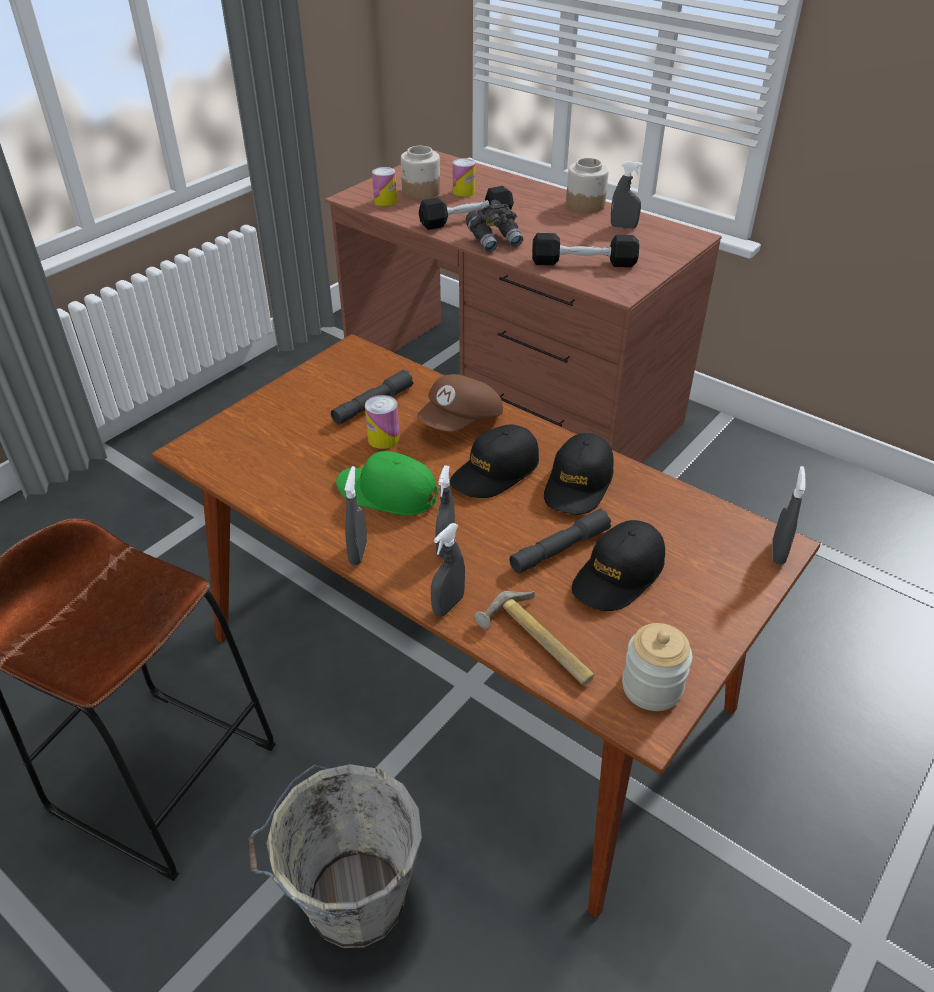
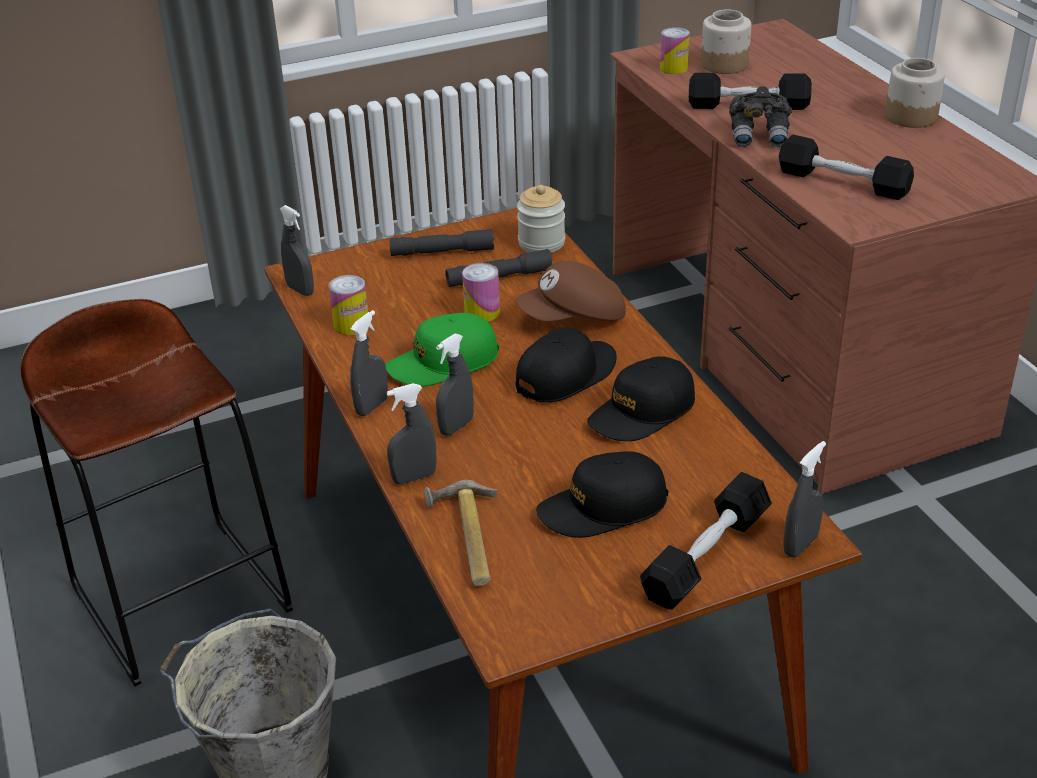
camera: 30 degrees right, 5 degrees down
green cap [336,451,438,515] -> green cap turned 75 degrees counterclockwise [385,313,499,386]
black cap [450,424,539,498] -> black cap turned 150 degrees clockwise [516,328,617,402]
can [453,158,475,197] -> can moved to [328,275,368,335]
grey flashlight [509,509,611,574] -> grey flashlight moved to [389,229,494,256]
grey spray bottle [611,161,643,229] -> grey spray bottle moved to [279,205,314,296]
jar [622,623,692,711] -> jar moved to [517,185,565,253]
none -> black dumbbell [640,472,772,610]

